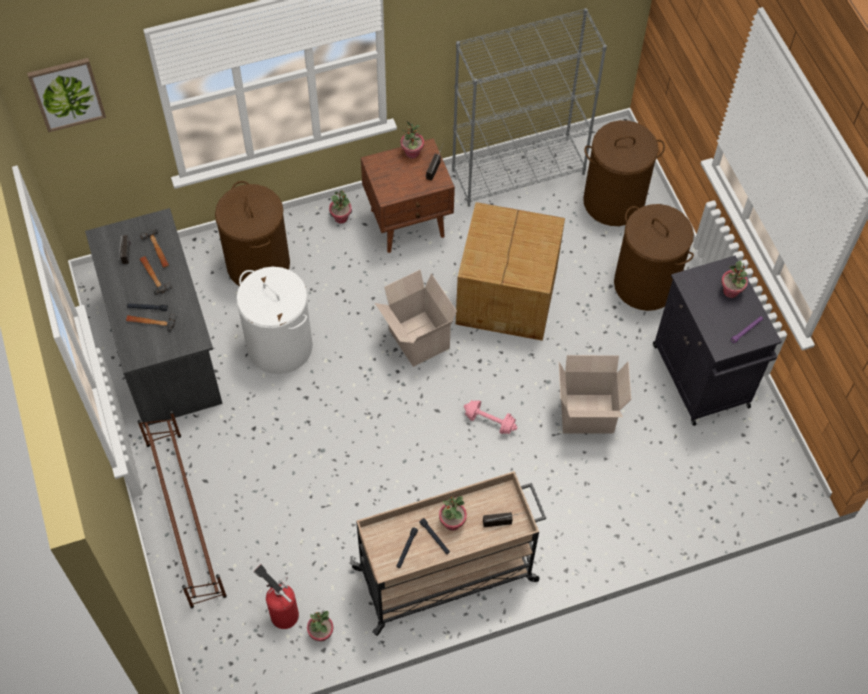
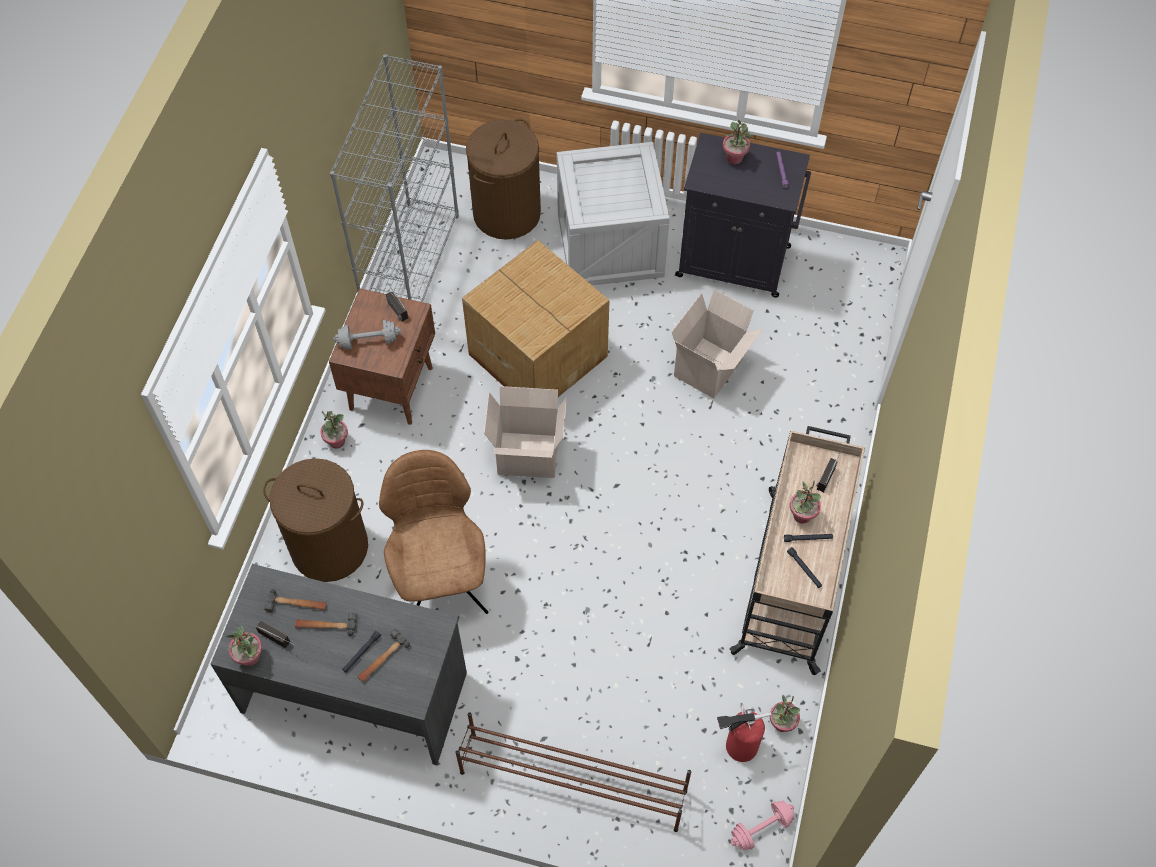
camera: 55 degrees left, 0 degrees up
picture [27,58,106,132] -> none
white laundry basket [236,267,313,374] -> brown chair [379,450,489,614]
potted plant [401,121,424,159] -> potted plant moved to [225,626,262,666]
pink dumbbell [464,400,517,434] -> pink dumbbell moved to [731,801,794,850]
brown laundry basket [614,204,694,311] -> crate [557,142,670,286]
none -> grey dumbbell [333,320,401,350]

